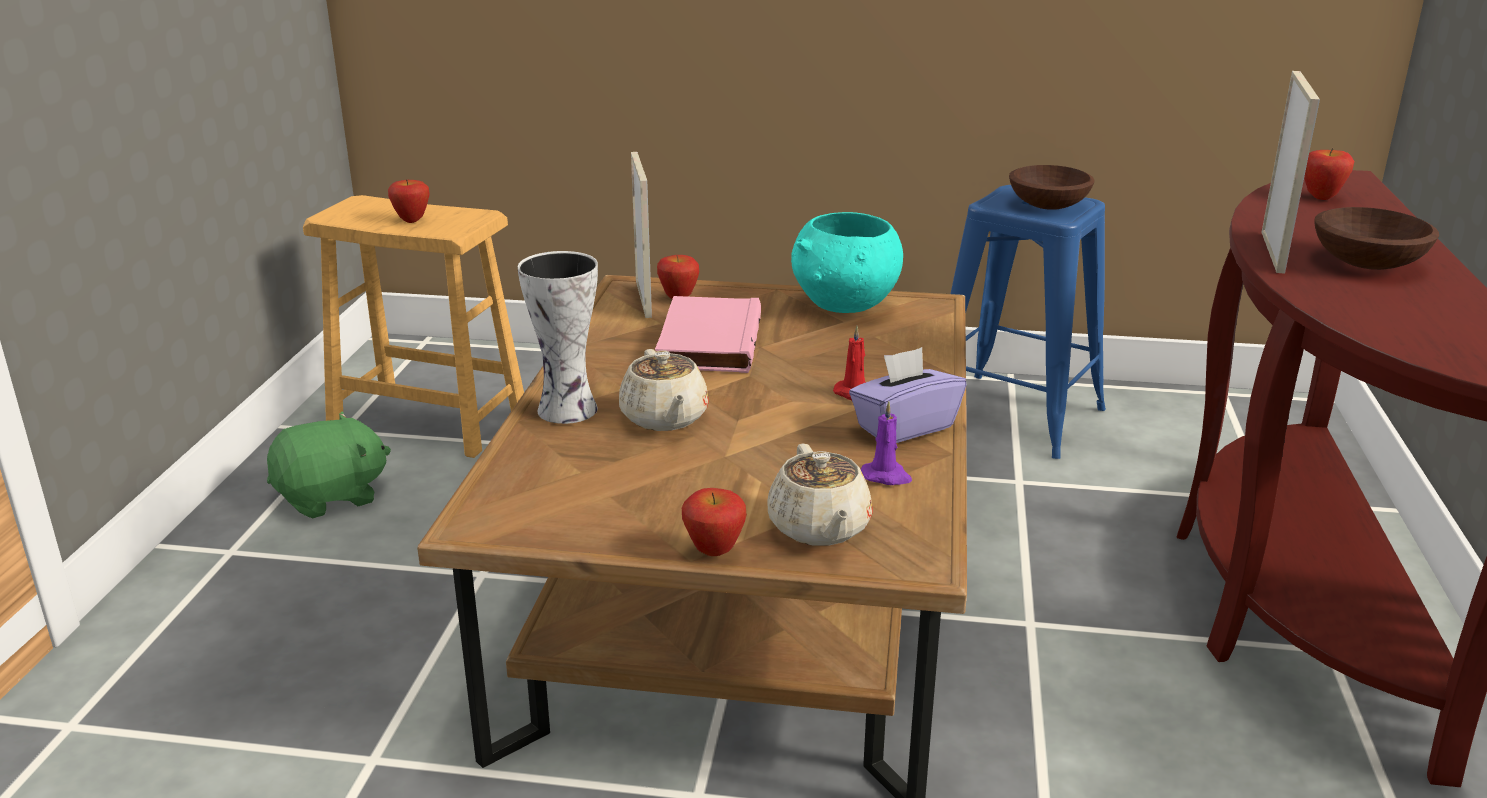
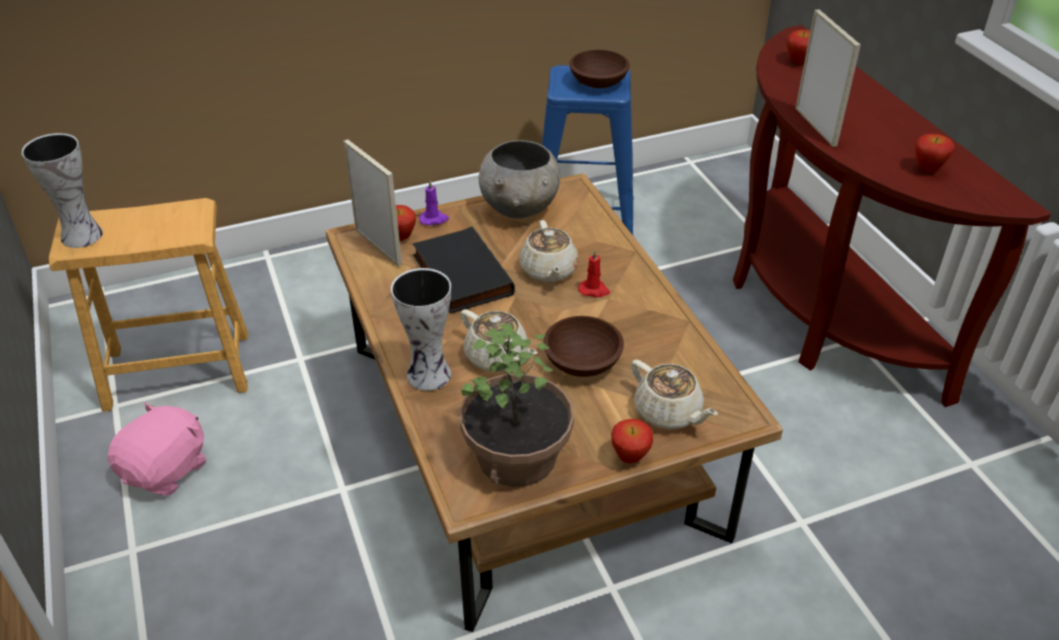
camera: 30 degrees left, 15 degrees up
green plush toy [267,412,391,519] -> pink plush toy [108,402,206,496]
apple [388,179,430,223] -> apple moved to [915,134,954,173]
pink book [655,296,761,373] -> black book [413,226,515,314]
turquoise bowl [791,212,903,313] -> grey bowl [479,140,560,218]
purple tissue box [849,347,967,443] -> none
purple candle [861,401,912,485] -> purple candle moved to [419,180,449,225]
brown bowl [1314,207,1439,270] -> brown bowl moved to [543,316,624,377]
none -> vase [21,133,103,248]
none -> potted plant [460,323,574,487]
none -> beige teapot [519,220,578,282]

